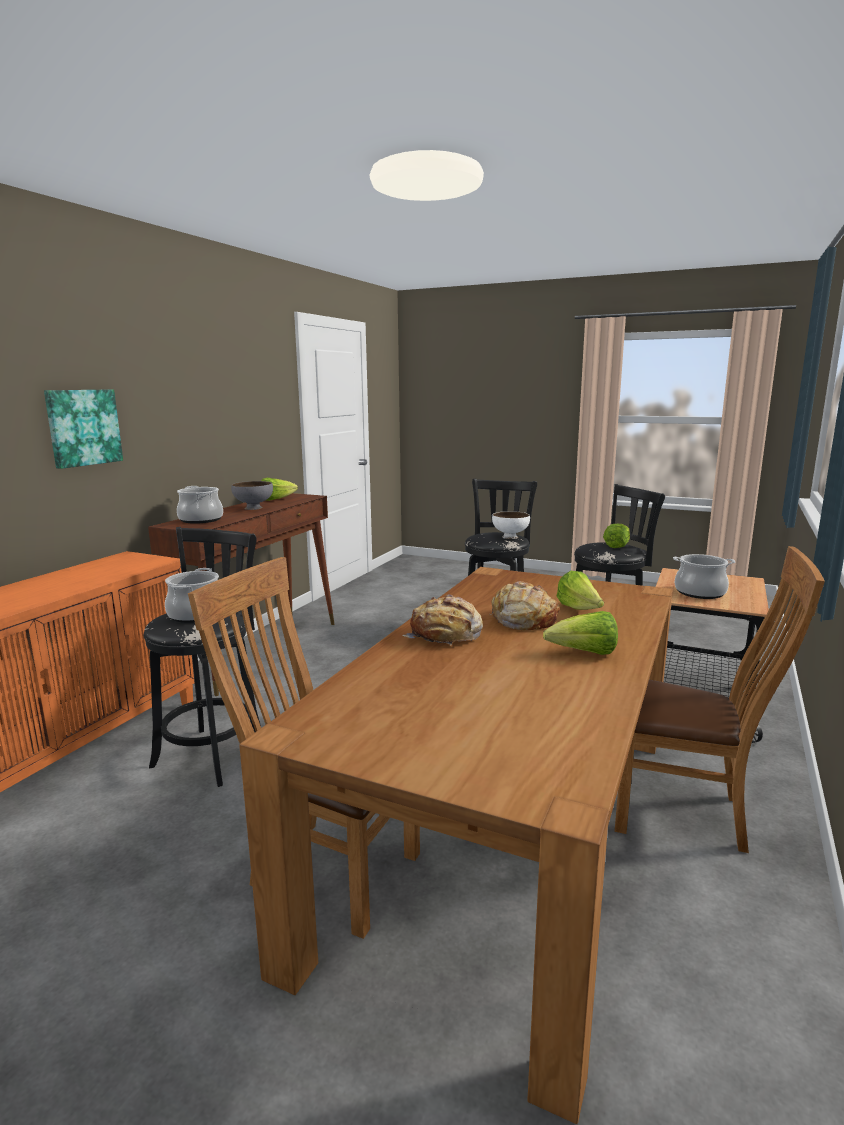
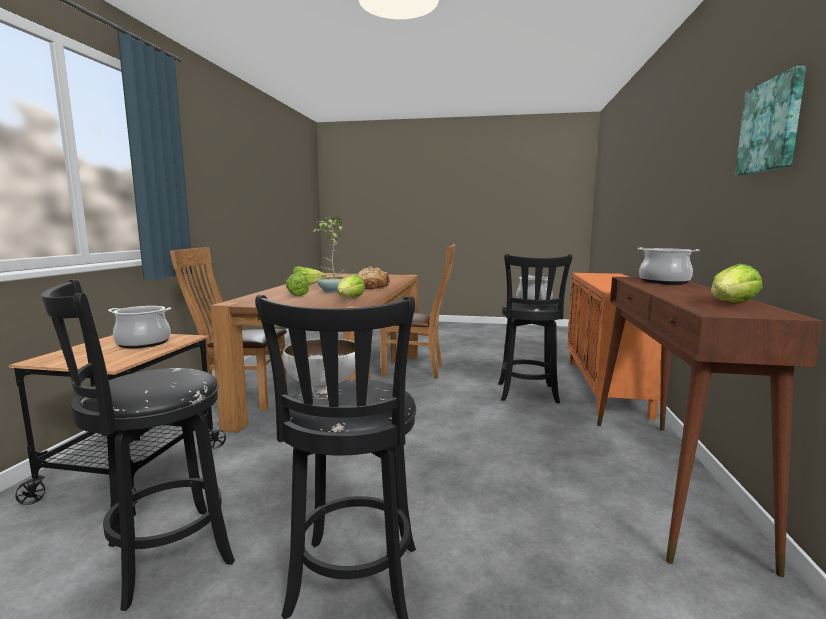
camera: 165 degrees right, 5 degrees down
picture [44,389,123,469] -> picture moved to [735,66,806,176]
grey bowl [231,481,273,510] -> none
bread [490,581,560,630] -> potted plant [314,217,346,293]
lettuce [603,524,630,548] -> lettuce moved to [337,274,365,298]

